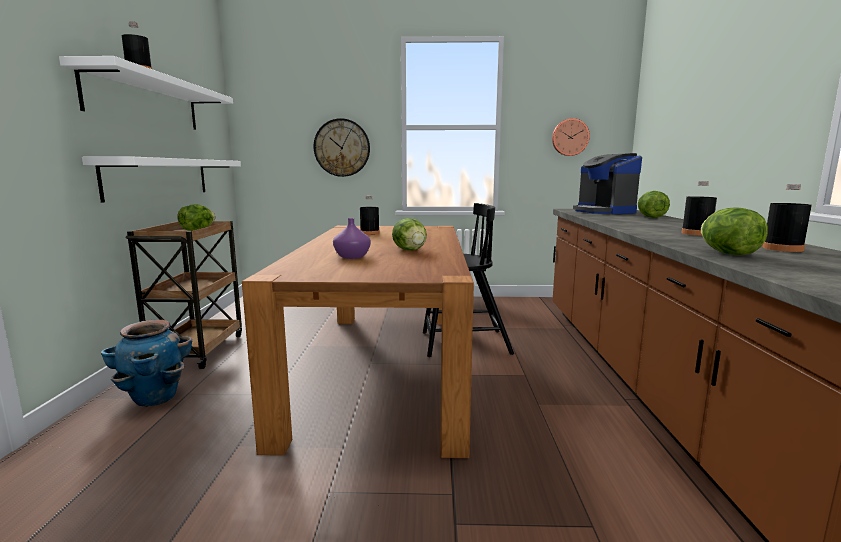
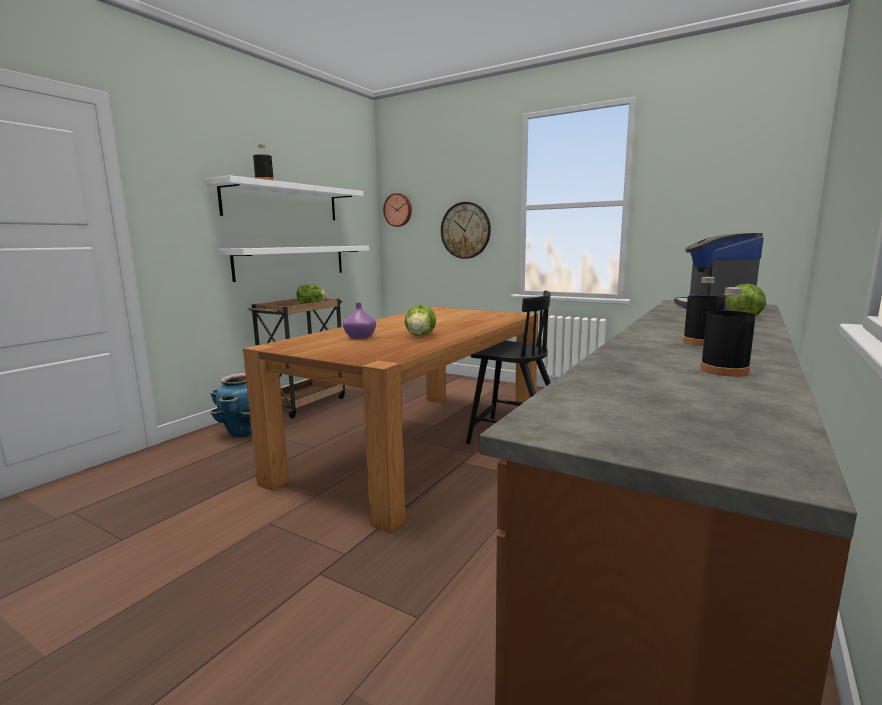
camera: 30 degrees right, 0 degrees up
black bottle [360,196,380,235] -> none
wall clock [552,118,590,156] -> wall clock moved to [383,193,412,227]
lettuce [701,207,768,255] -> none

